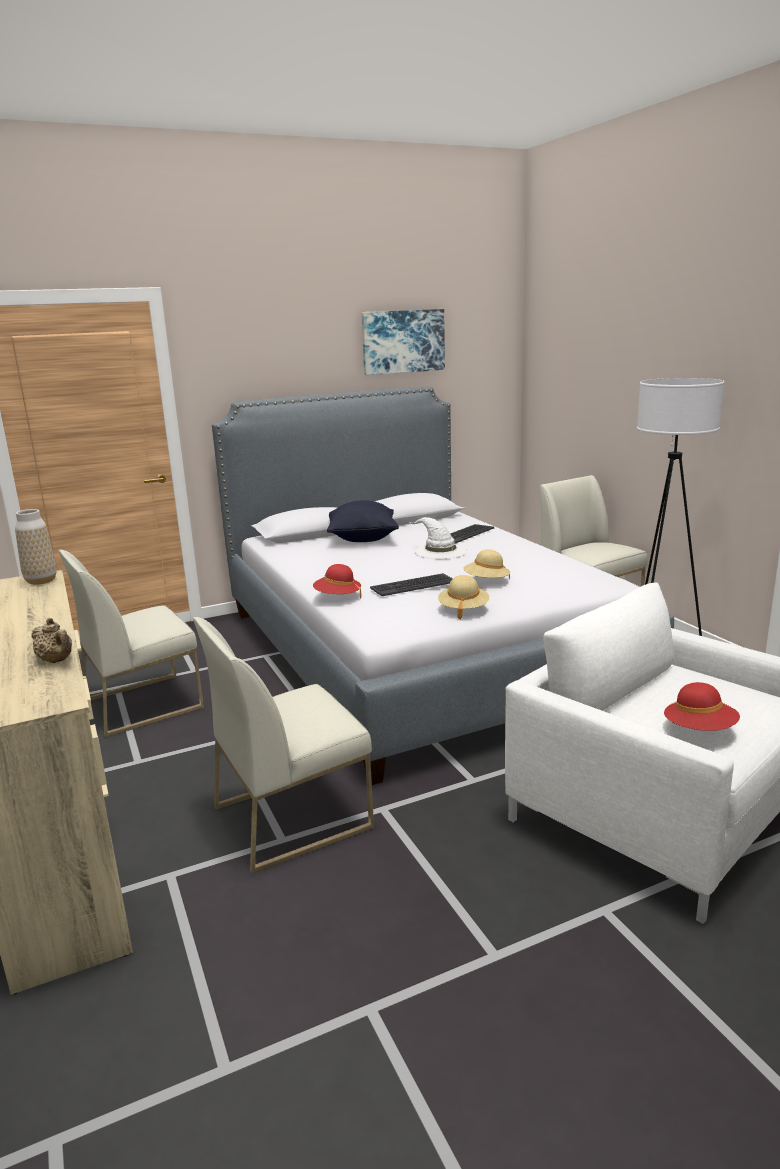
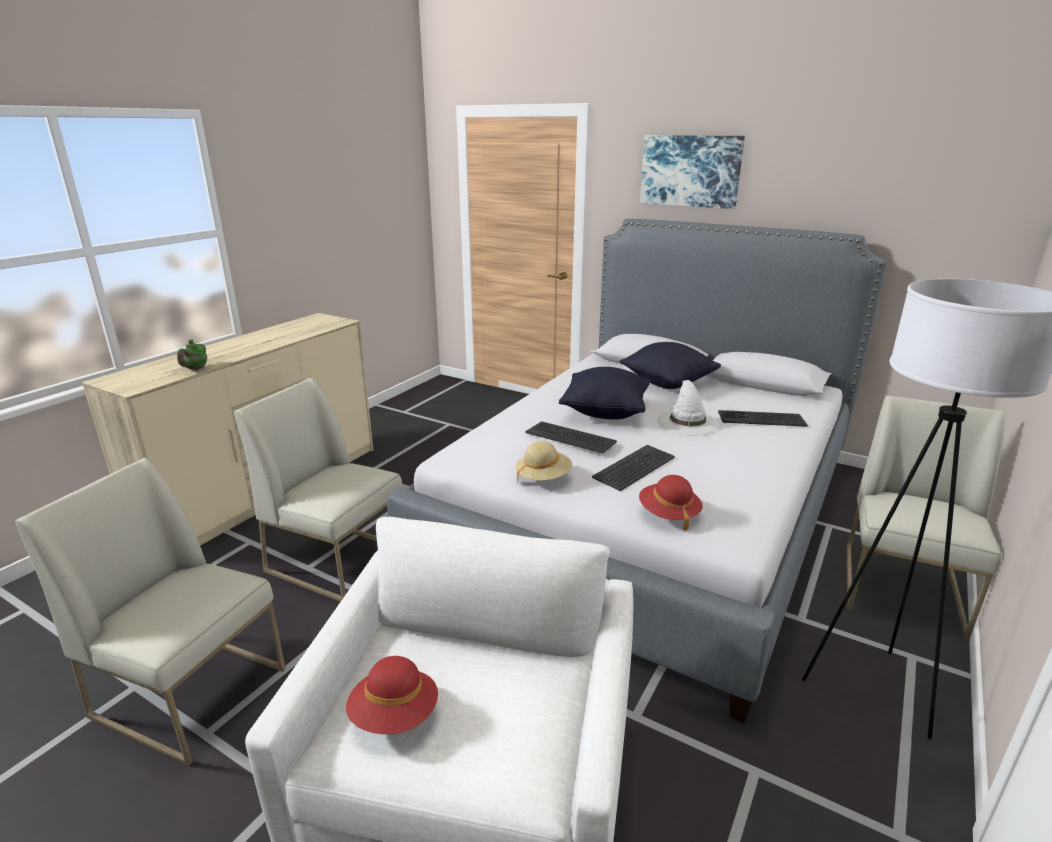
camera: 55 degrees right, 5 degrees up
vase [15,509,56,585] -> none
beige teapot [31,618,72,663] -> green teapot [177,340,207,370]
white chair [58,550,204,737] -> white chair moved to [15,458,286,766]
red hat [313,564,361,598] -> red hat moved to [639,475,703,531]
picture [361,309,445,375] -> picture moved to [640,135,745,209]
beige hat [463,550,510,580] -> keyboard [592,445,675,491]
none -> black pillow [559,367,650,420]

